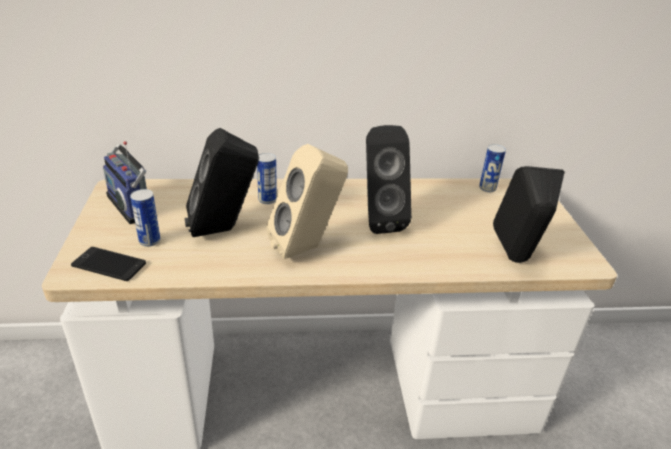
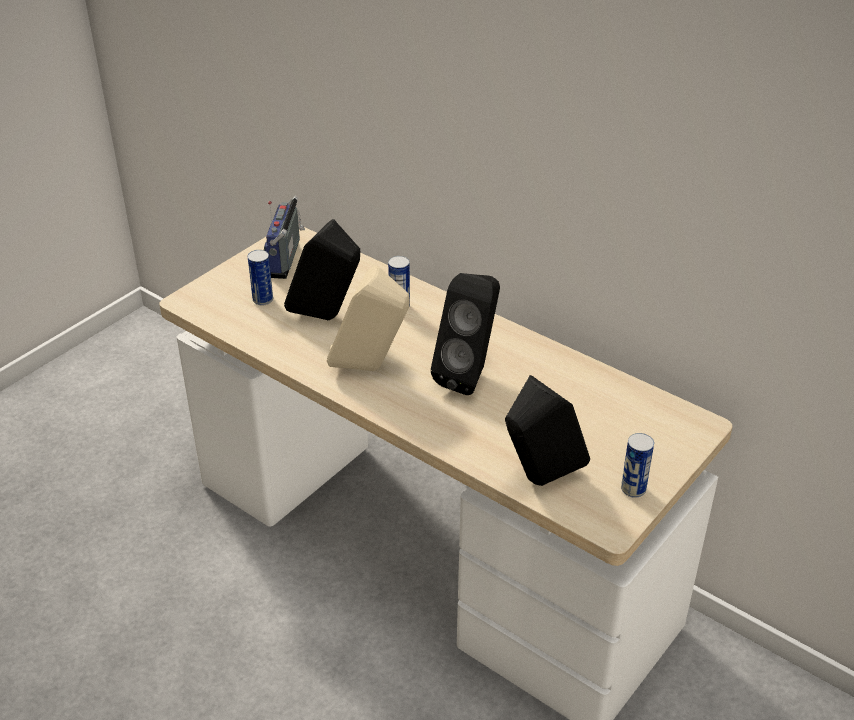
camera: 45 degrees right, 5 degrees up
phone [71,247,146,281] -> none
can [479,144,506,192] -> can moved to [621,433,654,498]

